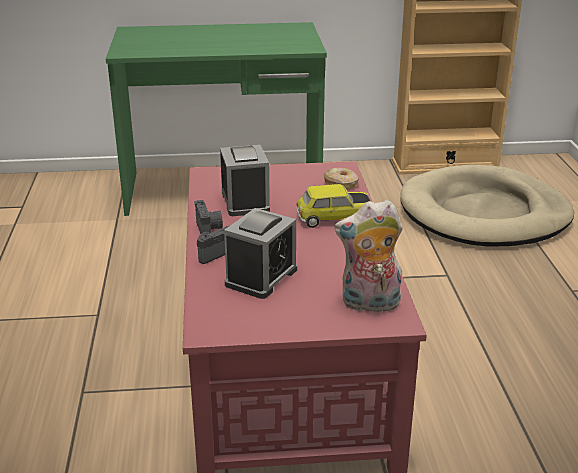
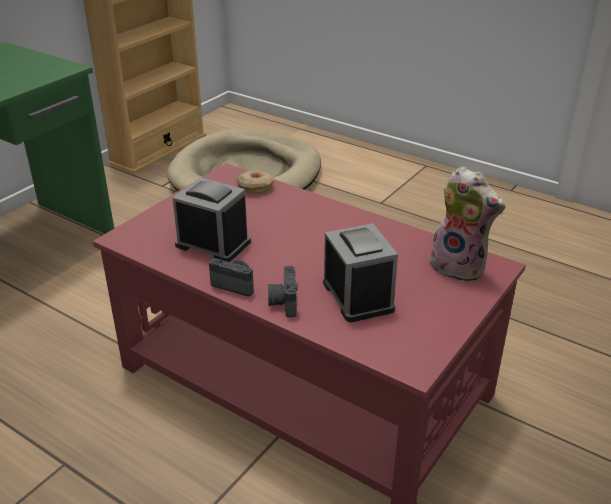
camera: 50 degrees left, 5 degrees up
toy car [296,184,370,228] -> none
plush toy [334,200,403,312] -> plush toy turned 90 degrees counterclockwise [427,166,506,282]

